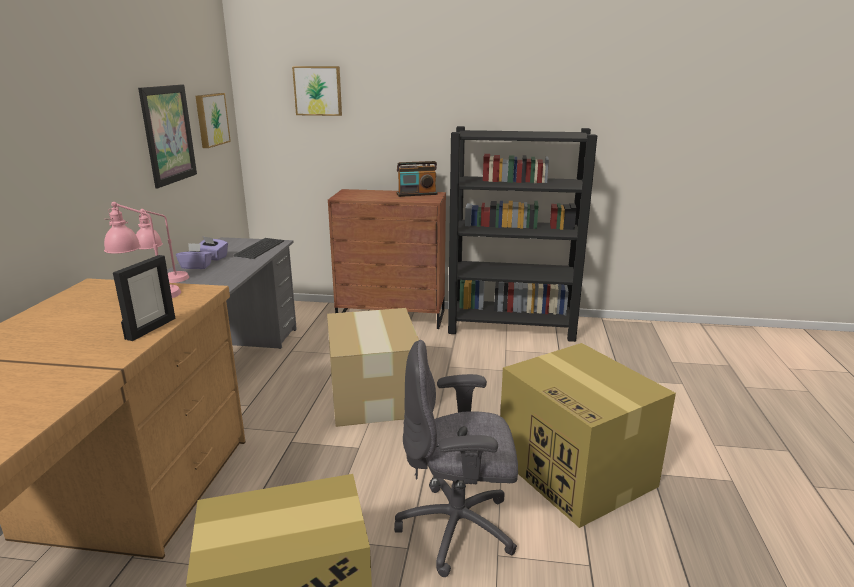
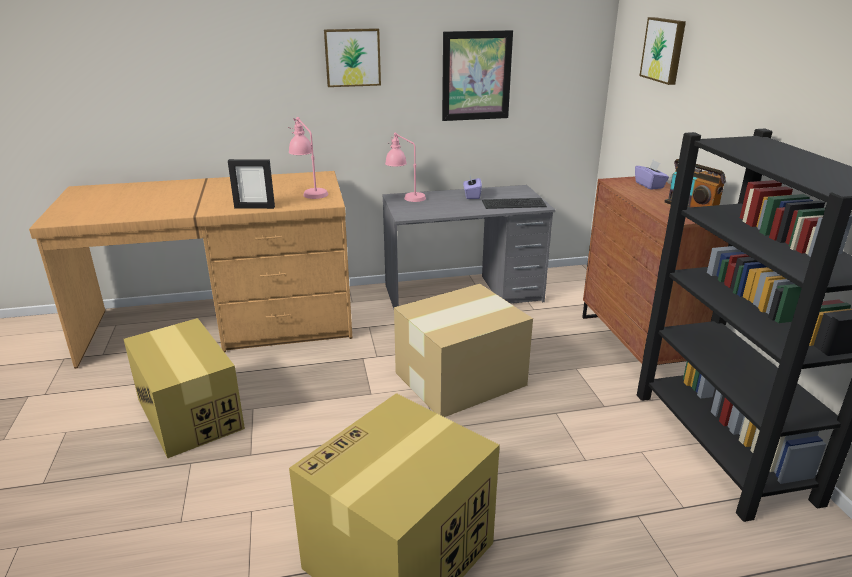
camera: 70 degrees right, 5 degrees up
purple tissue box [176,243,212,269] -> purple tissue box moved to [635,160,669,190]
picture [195,93,231,148] -> picture moved to [324,28,381,87]
grey office chair [394,340,518,577] -> none

